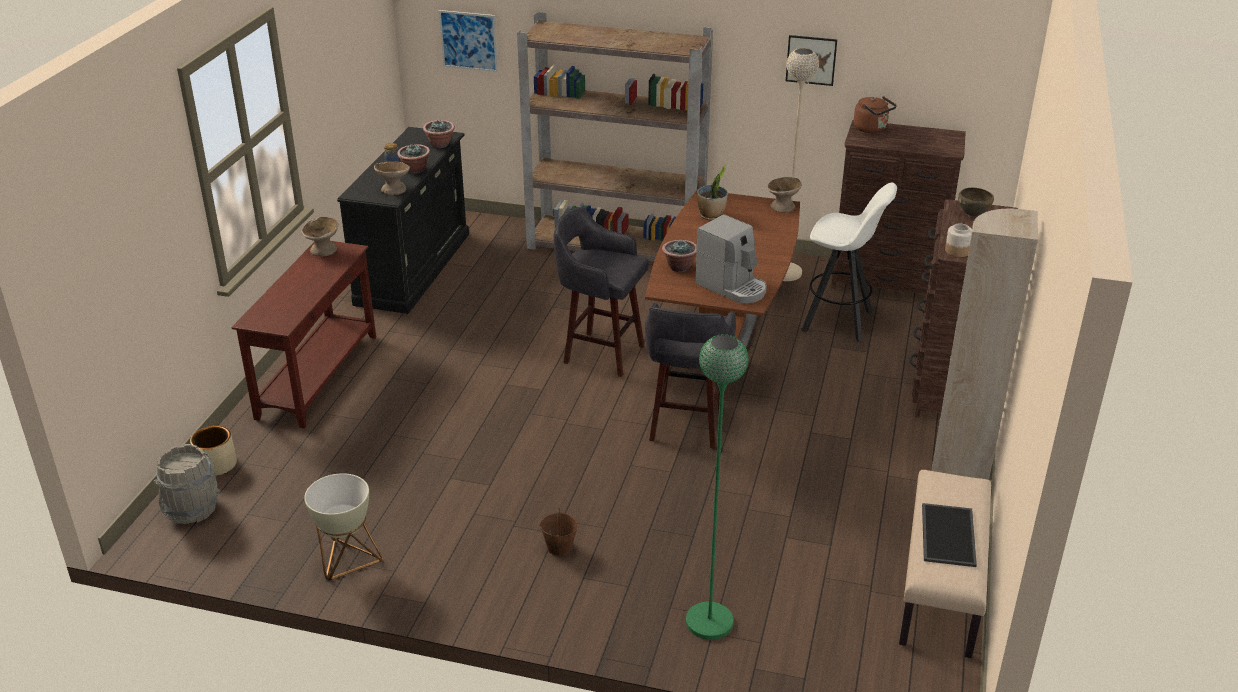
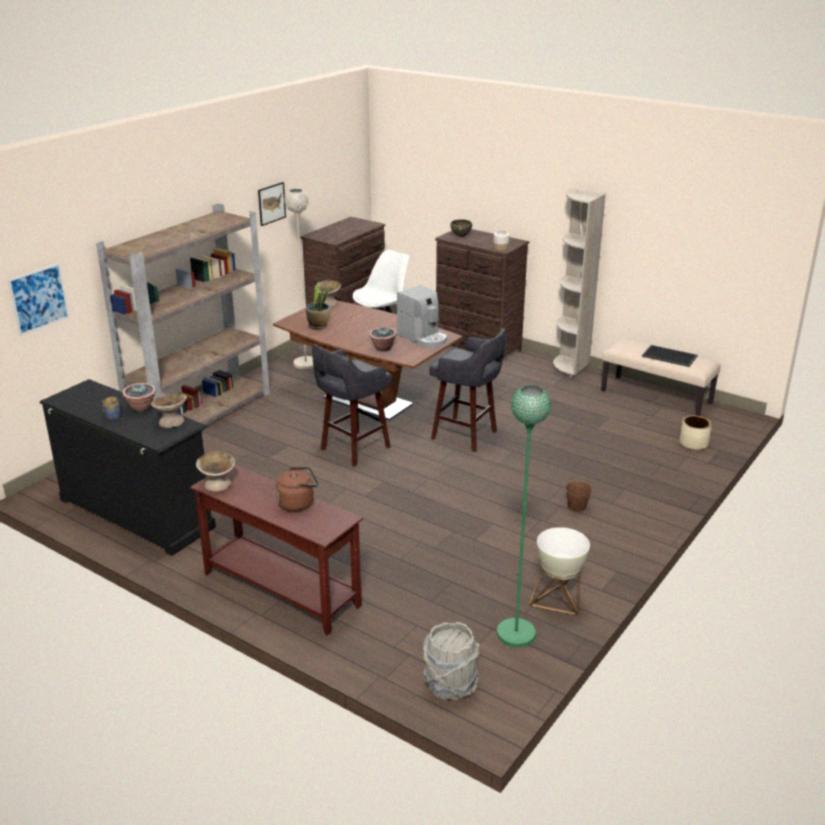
camera: 70 degrees left, 5 degrees down
beige planter [190,426,237,476] -> beige planter moved to [679,415,712,450]
potted plant [423,120,455,148] -> none
green floor lamp [686,334,748,640] -> green floor lamp moved to [497,385,551,647]
coffee machine [695,214,767,303] -> coffee machine turned 75 degrees clockwise [397,285,447,348]
brown kettle [854,96,897,133] -> brown kettle moved to [276,467,318,512]

